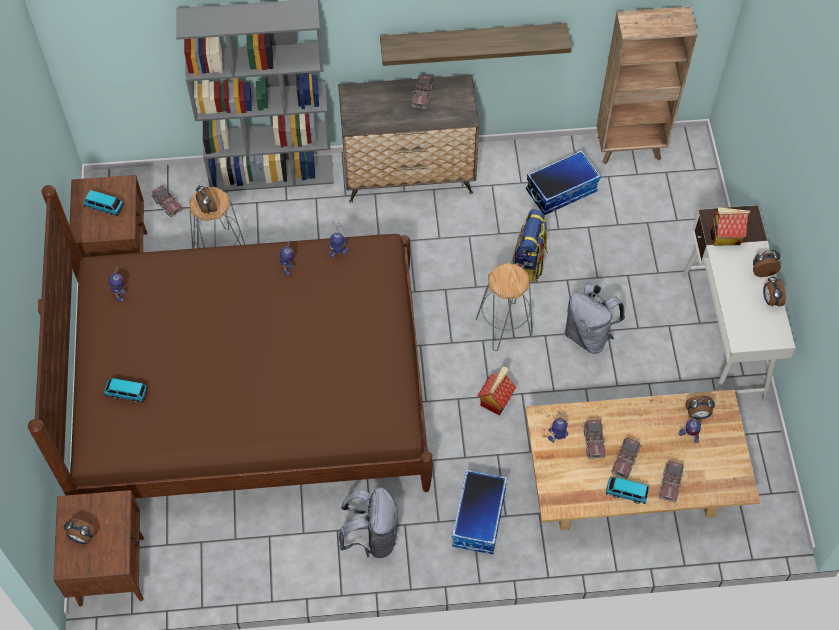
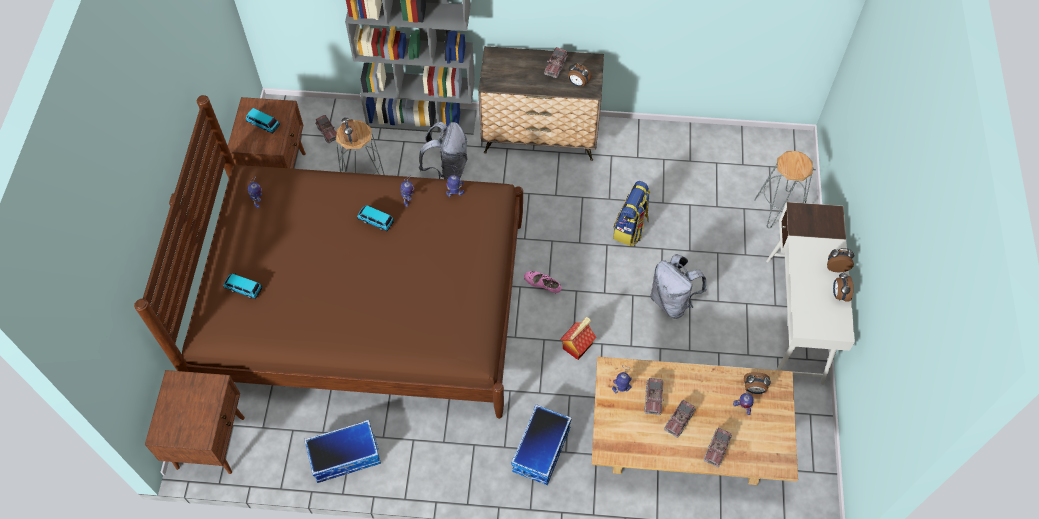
camera: 10 degrees right, 0 degrees up
alarm clock [64,518,97,544] -> alarm clock moved to [568,63,592,87]
grey backpack [339,488,399,558] -> grey backpack moved to [419,122,468,179]
shelf [380,23,572,66] -> none
grey stool [476,263,533,351] -> grey stool moved to [754,151,813,229]
storage box [526,150,601,215] -> storage box moved to [304,420,381,483]
brown bookcase [597,6,697,165] -> none
toy car [606,476,649,504] -> toy car moved to [357,205,394,231]
toy house [711,207,750,245] -> none
none -> pink shoe [524,271,561,293]

